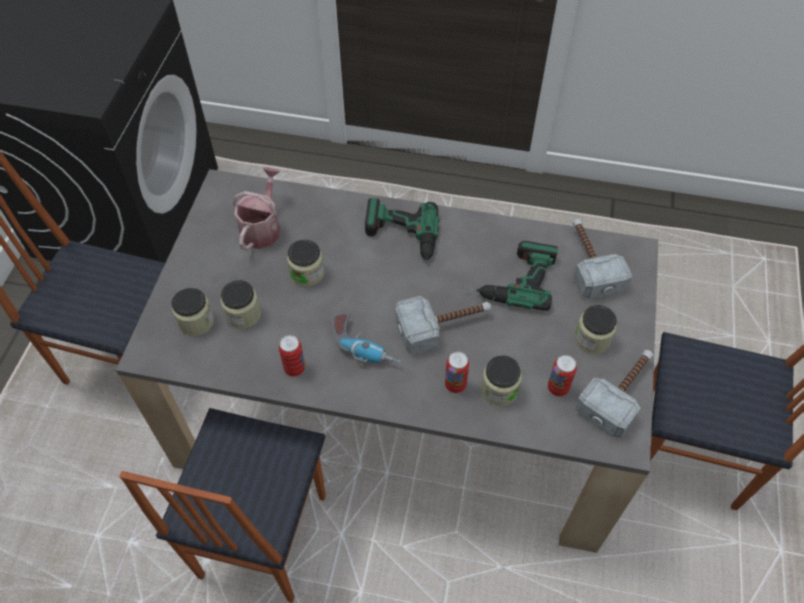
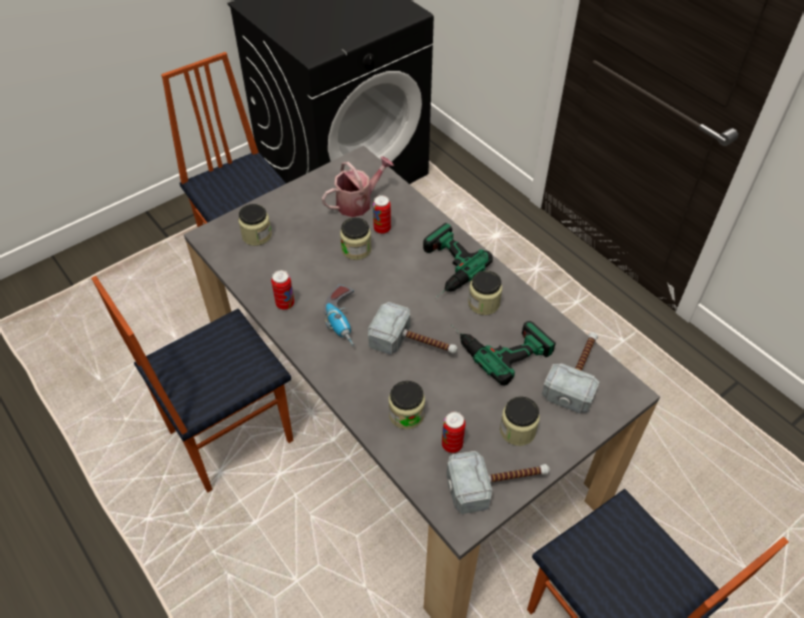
camera: 40 degrees right, 5 degrees down
jar [220,280,261,329] -> jar moved to [468,271,502,315]
can [445,352,469,393] -> can moved to [373,195,391,234]

